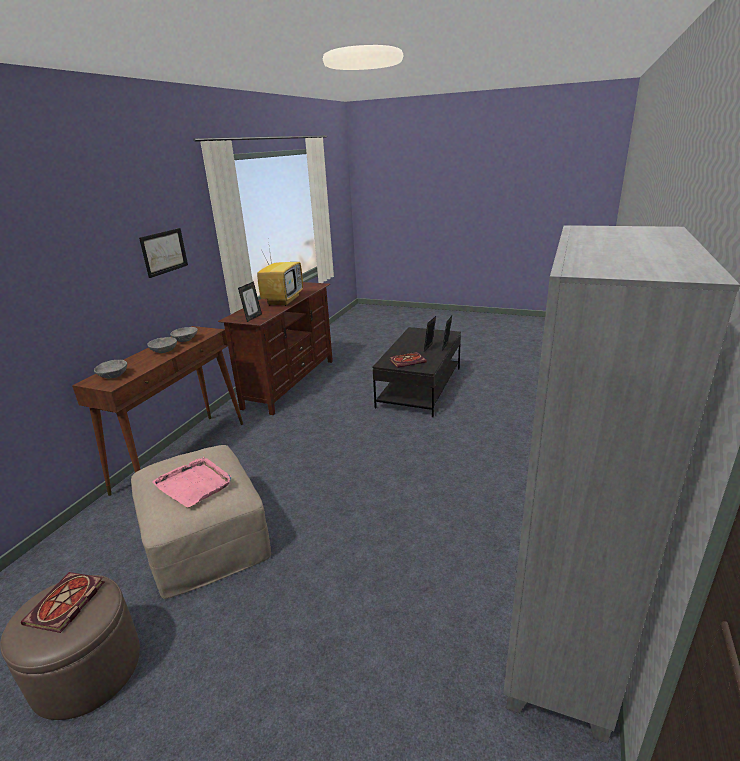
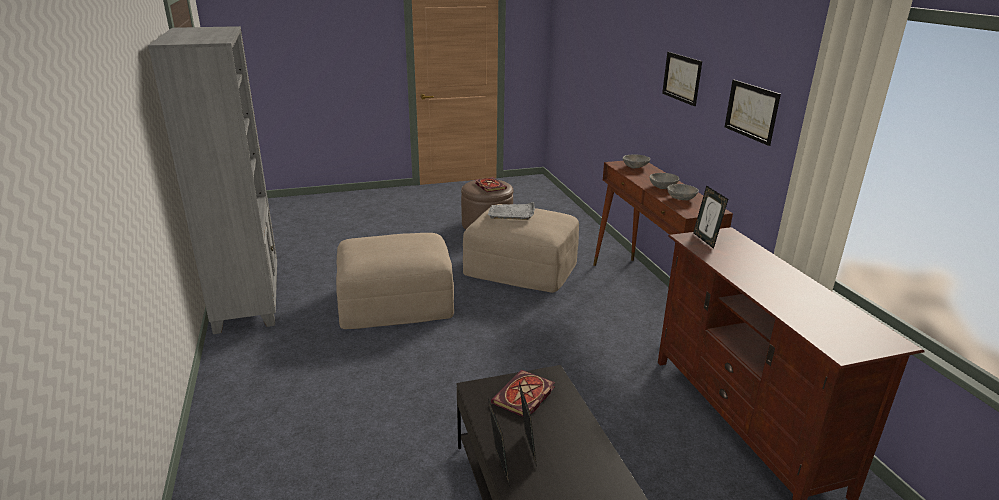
camera: 140 degrees right, 0 degrees up
pink tray [152,457,231,507] -> grey tray [488,202,535,220]
television [257,241,303,306] -> none
none -> beige ottoman [336,233,454,329]
none -> picture [662,52,702,106]

